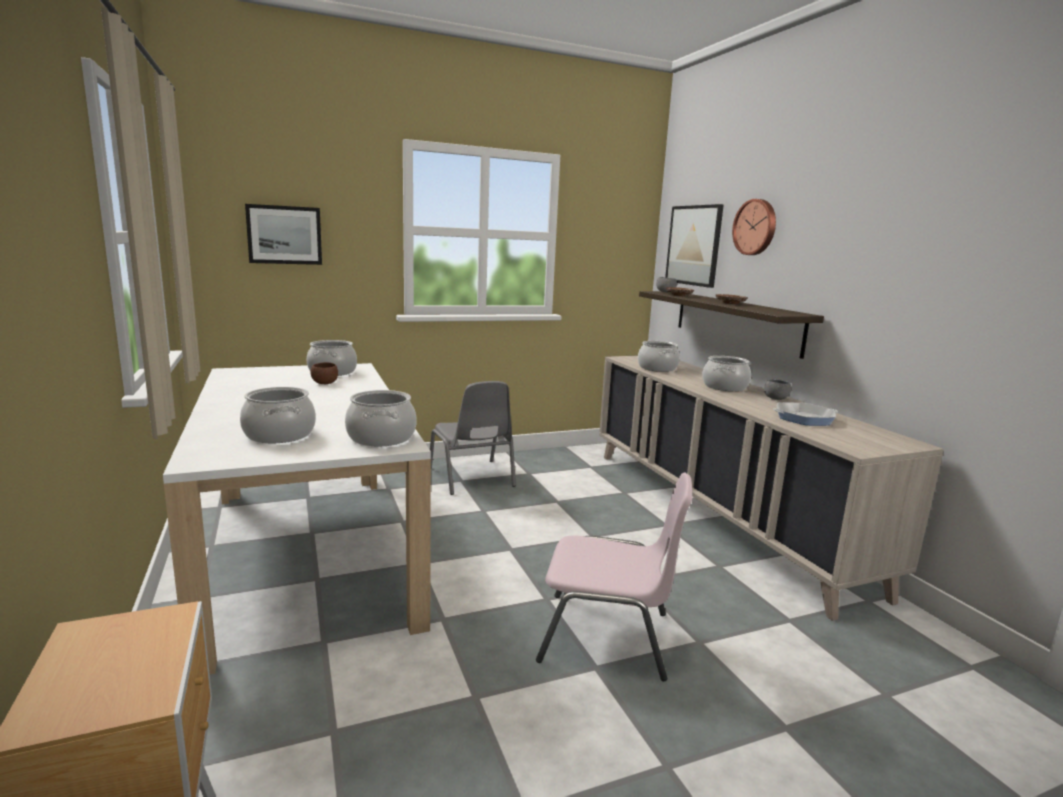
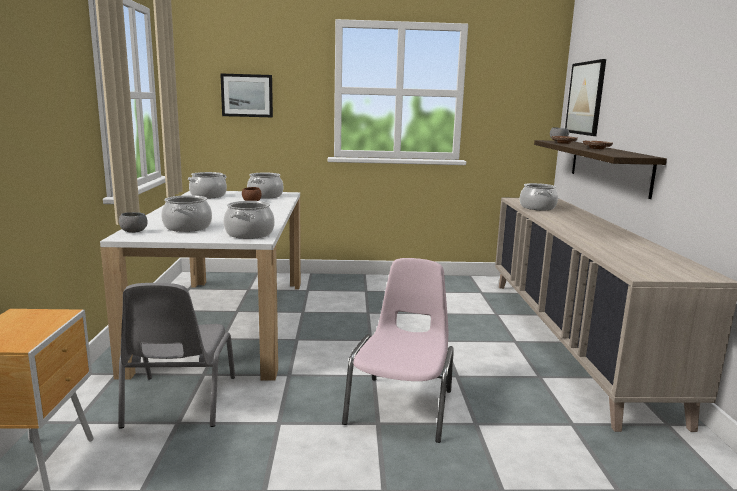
camera: 20 degrees right, 0 degrees up
grey chair [430,381,516,495] -> grey chair moved to [118,283,235,428]
pink chair [536,472,692,681] -> pink chair turned 105 degrees counterclockwise [342,258,454,443]
cooking pot [702,356,751,391] -> cooking pot moved to [188,172,227,198]
wall clock [732,199,776,255] -> none
grey bowl [764,379,791,400] -> grey bowl moved to [119,212,148,233]
frying pan [773,402,838,426] -> none

